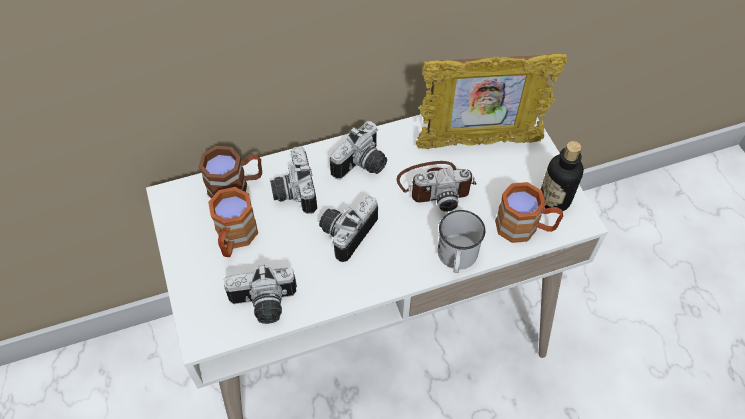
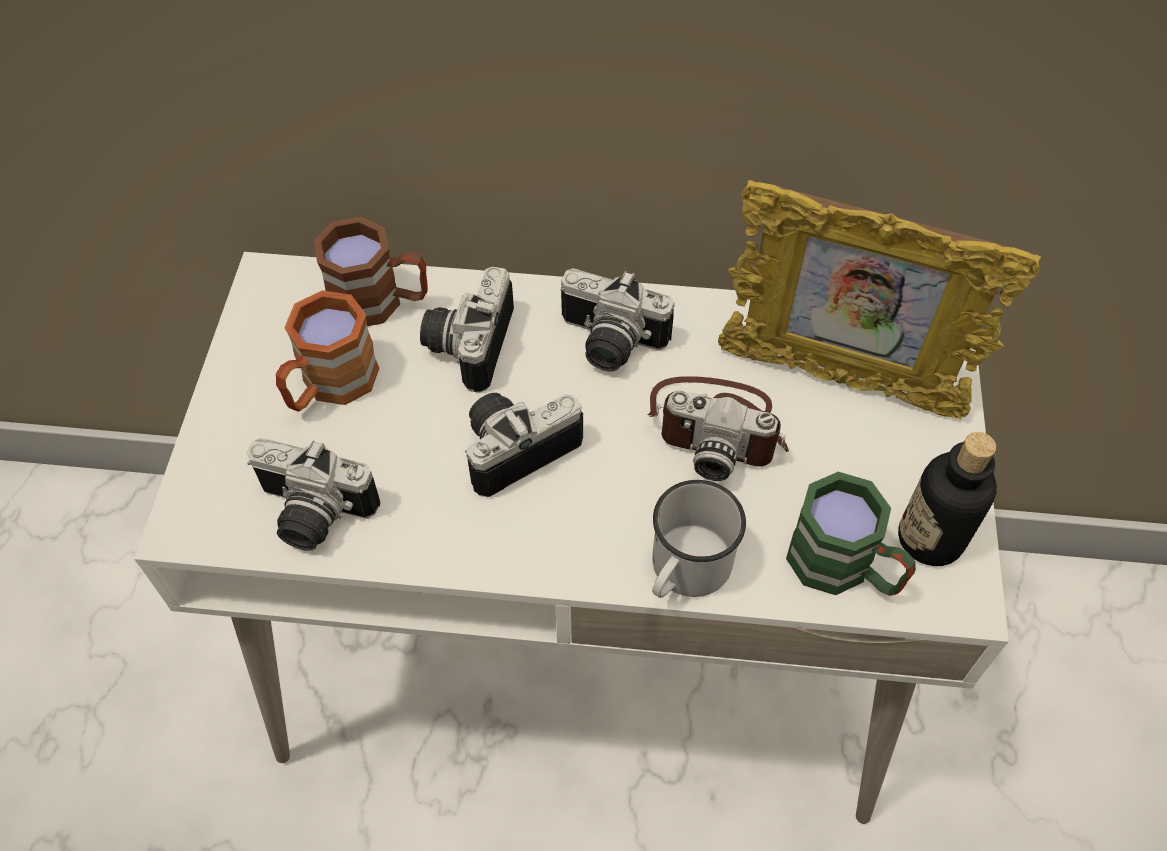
camera: 25 degrees right, 0 degrees up
camera [330,121,387,179] -> camera turned 45 degrees clockwise [561,268,675,372]
brown mug [495,182,563,243] -> green mug [786,472,916,596]

